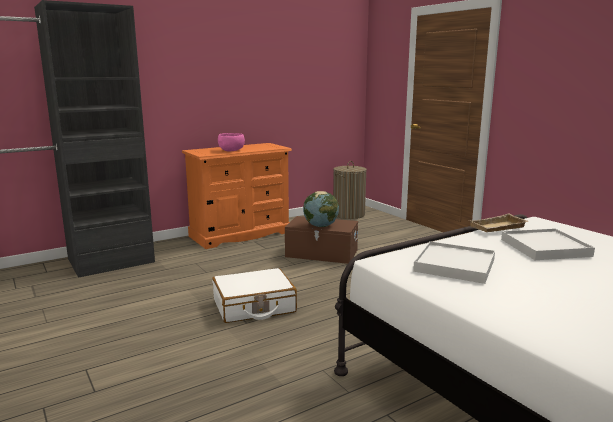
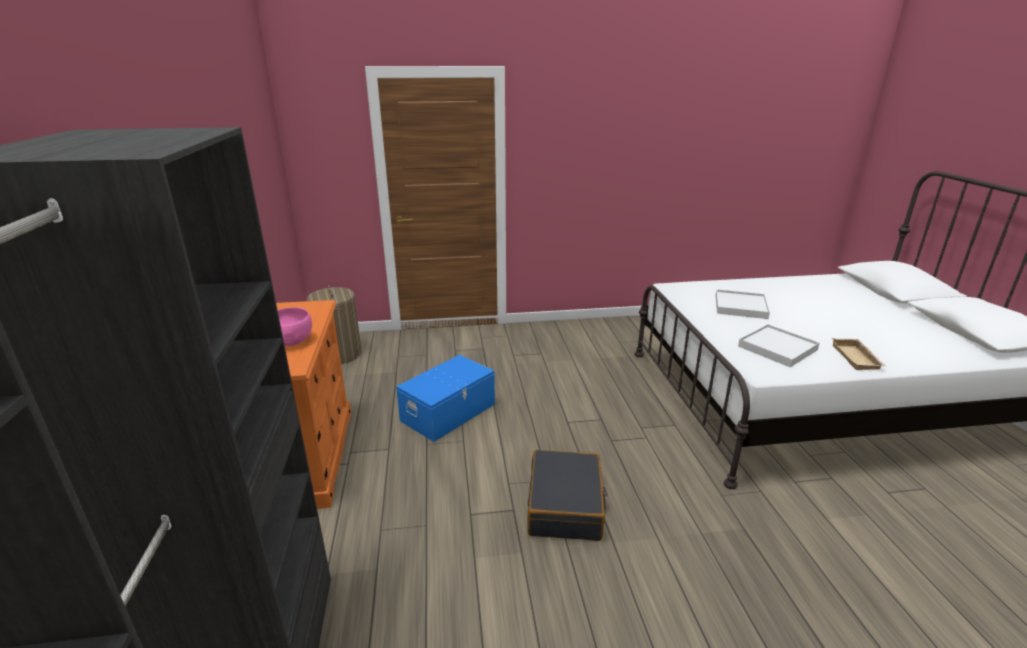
camera: 65 degrees left, 10 degrees up
white suitcase [212,268,297,323] -> black suitcase [527,450,607,541]
brown storage box [285,216,358,264] -> blue storage box [396,355,495,442]
globe [303,191,339,227] -> none
beige tray [469,213,528,232] -> beige tray moved to [832,338,886,370]

